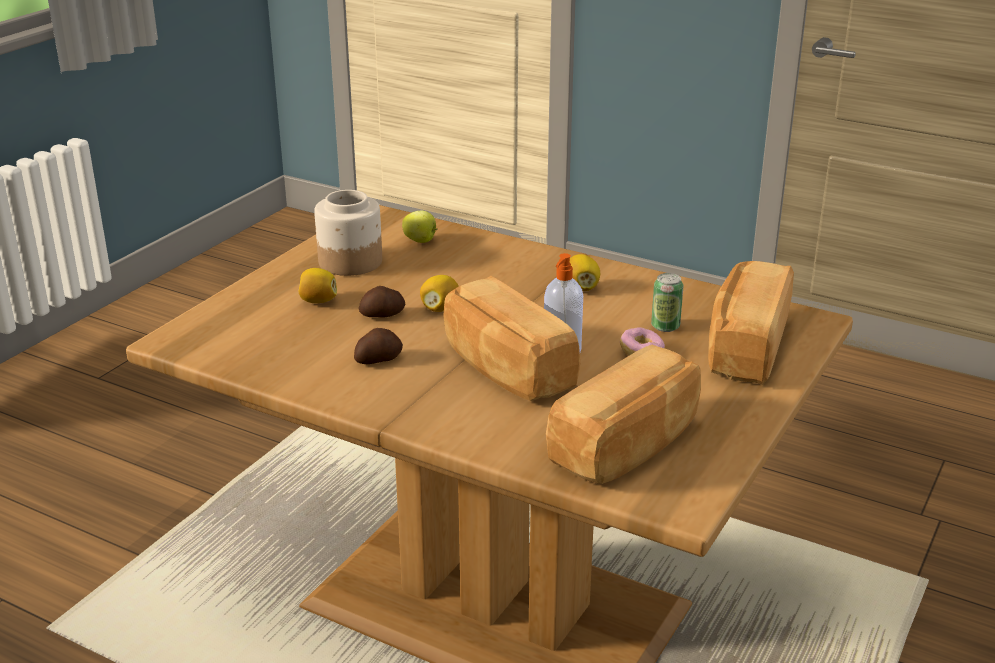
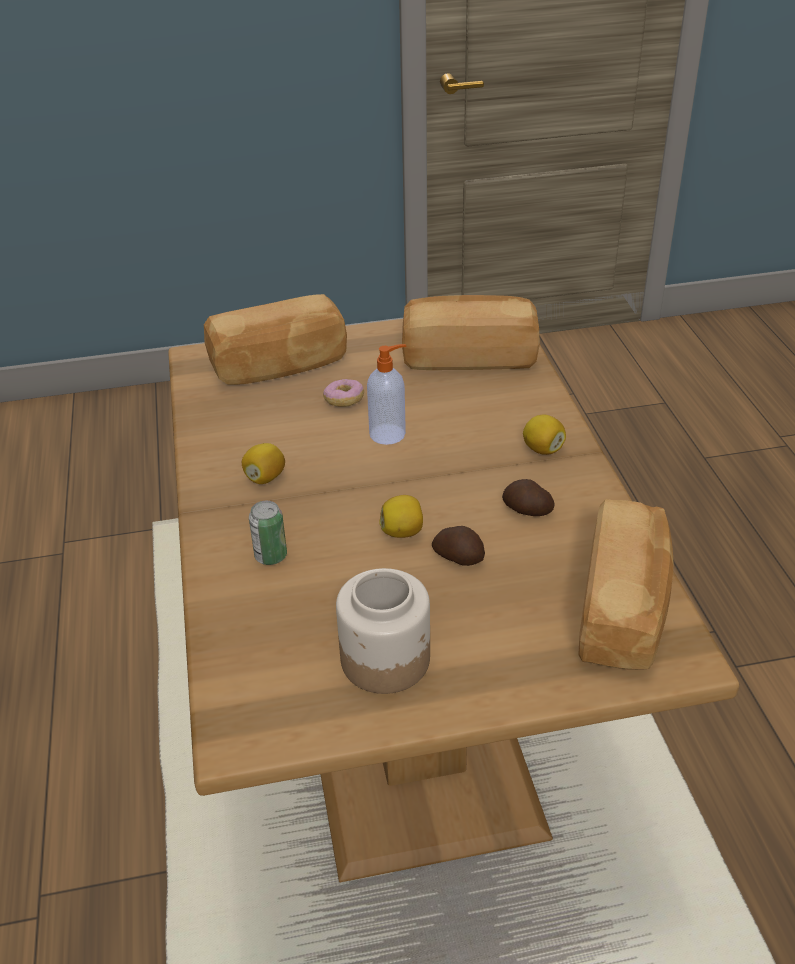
camera: 130 degrees left, 10 degrees up
lemon [298,268,337,303] -> lemon moved to [523,415,566,455]
apple [402,210,438,243] -> none
bread [443,276,580,401] -> bread moved to [578,499,673,670]
can [651,273,683,332] -> can moved to [249,501,287,565]

